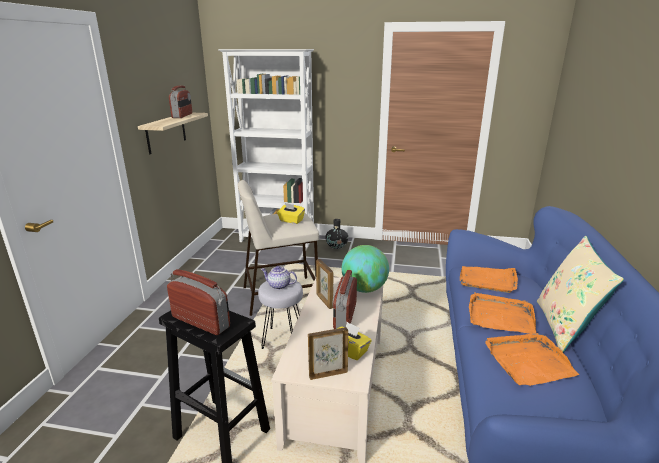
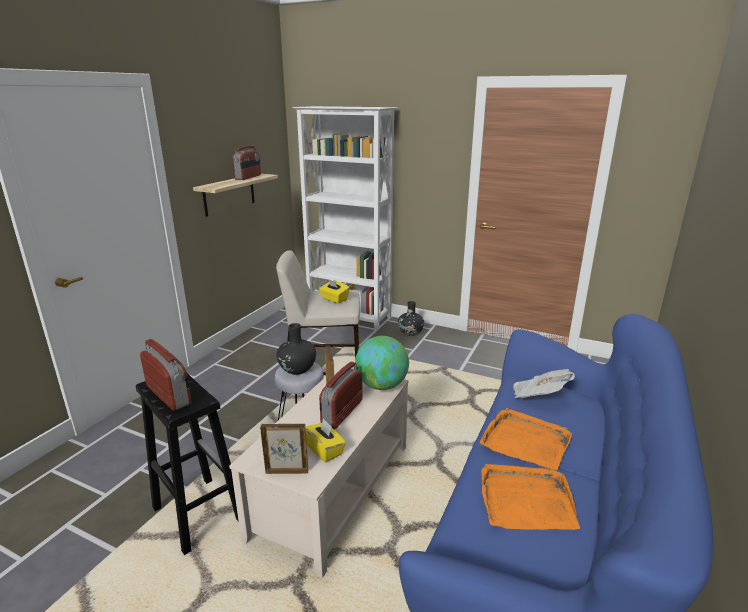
camera: 15 degrees right, 0 degrees up
teapot [261,266,297,290] -> black vase [277,323,316,375]
orange tray [460,266,518,293] -> newspaper [513,369,575,398]
beige pillow [537,236,624,353] -> none

